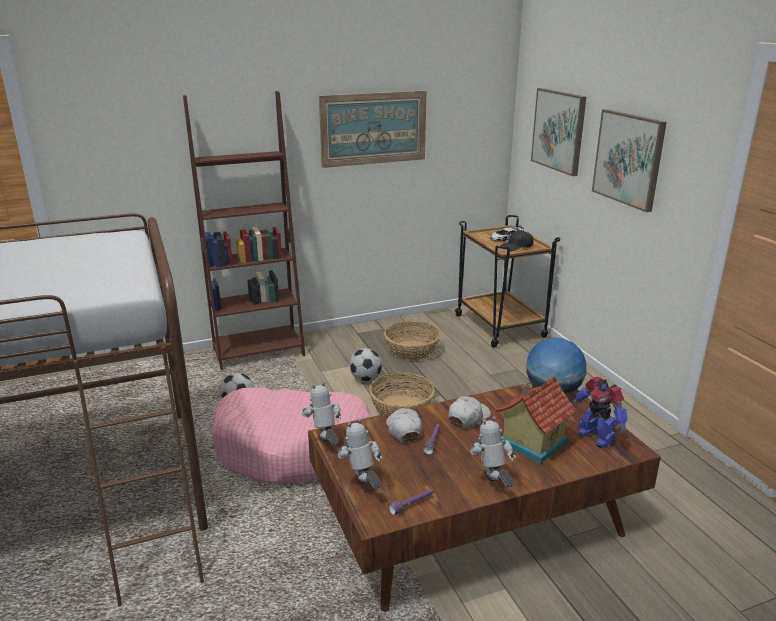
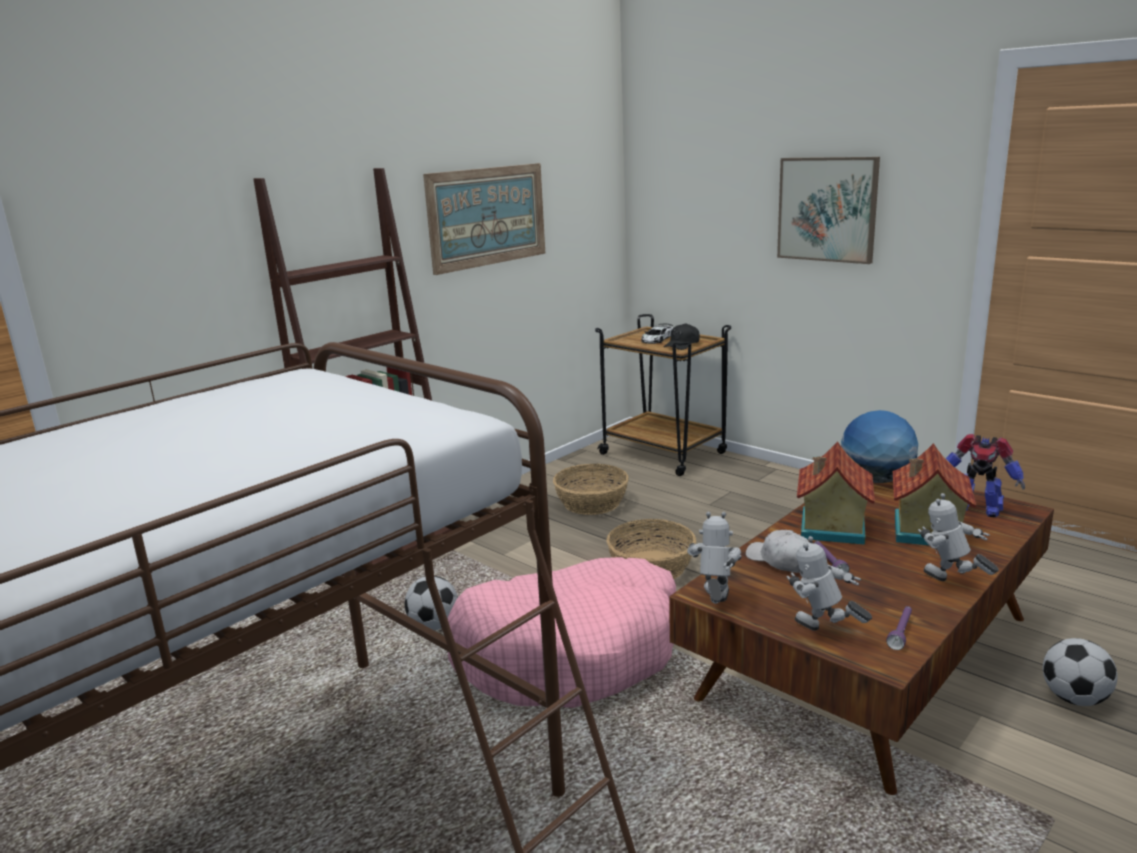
camera: 25 degrees left, 5 degrees down
toy robot [302,381,341,446] -> toy robot turned 60 degrees clockwise [687,512,742,604]
football [350,348,382,381] -> football moved to [1043,638,1118,706]
white cap [448,397,491,428] -> toy house [797,441,875,545]
picture [531,88,586,176] -> none

